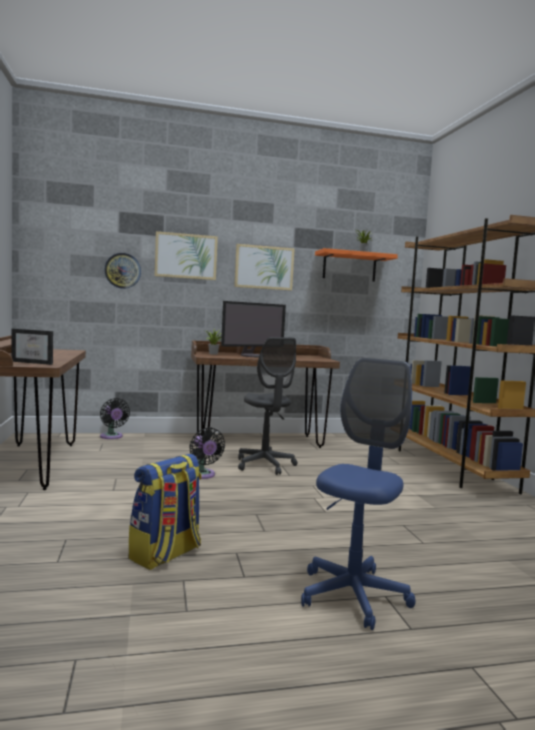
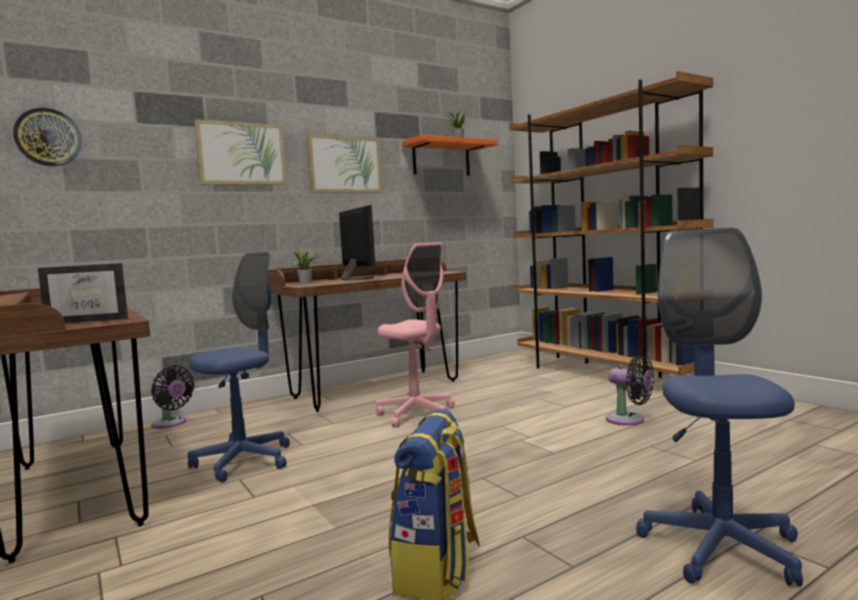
camera: 20 degrees left, 0 degrees up
wall clock [104,253,141,289] -> wall clock moved to [13,108,81,166]
black fan [189,427,225,479] -> black fan moved to [606,354,654,426]
monitor [221,301,286,357] -> monitor turned 60 degrees counterclockwise [339,205,376,280]
grey office chair [238,337,297,475] -> pink office chair [376,242,455,428]
none -> blue office chair [188,252,290,482]

